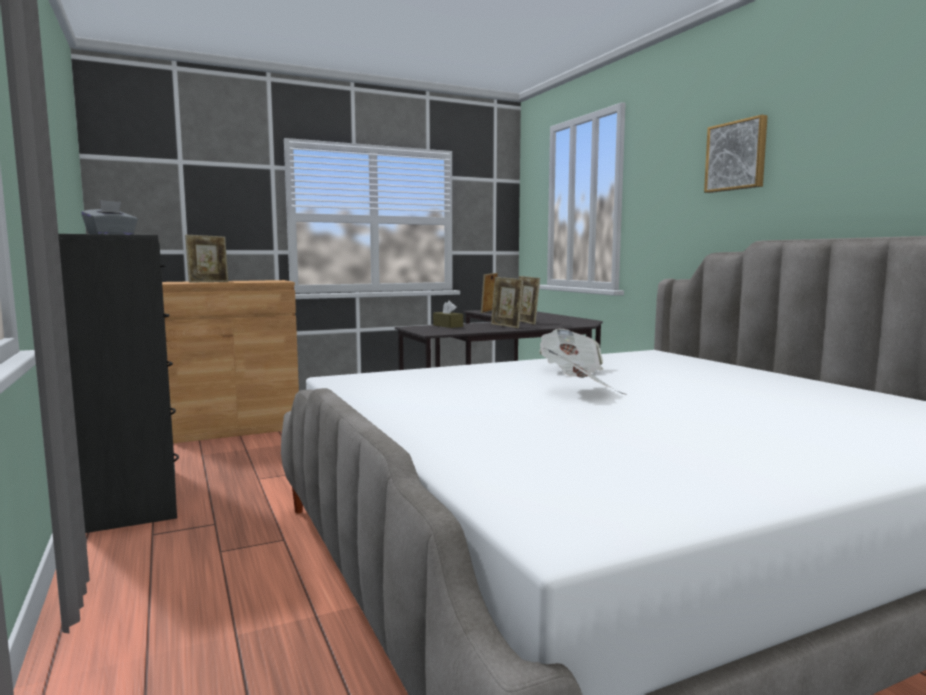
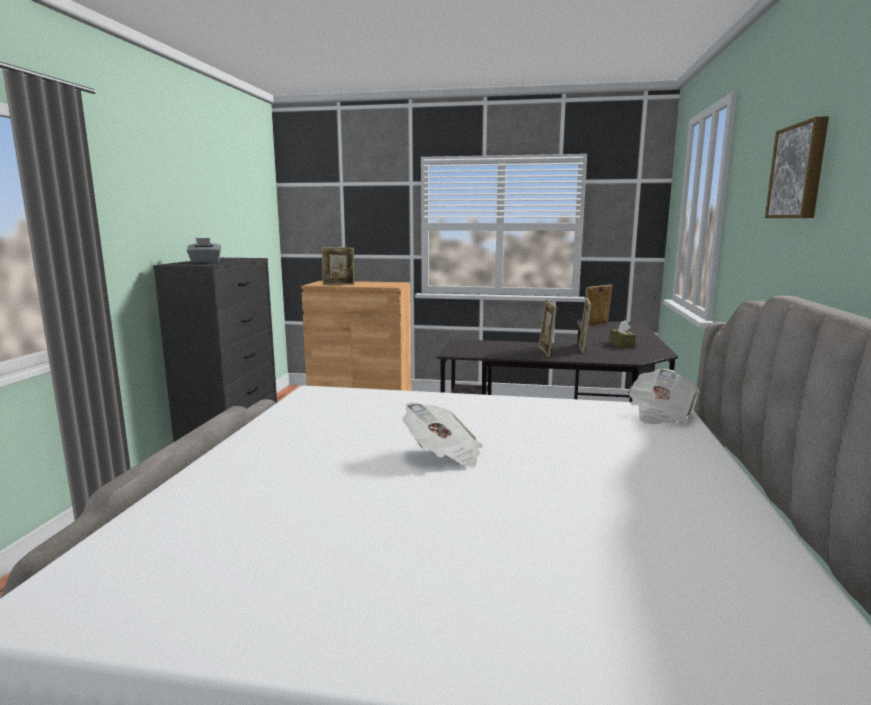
camera: 35 degrees right, 5 degrees up
brown tissue box [433,301,463,328] -> brown tissue box moved to [609,320,636,348]
newspaper [539,329,603,377] -> newspaper moved to [628,368,700,424]

